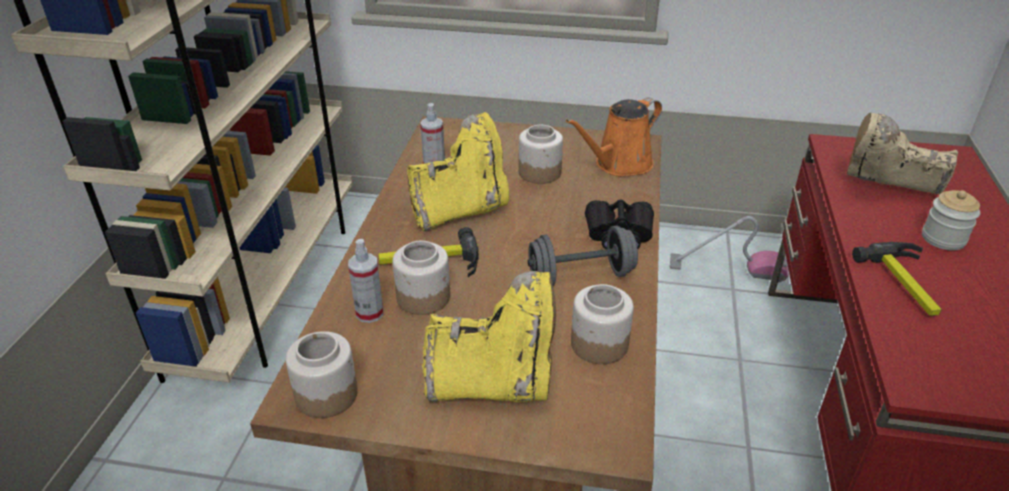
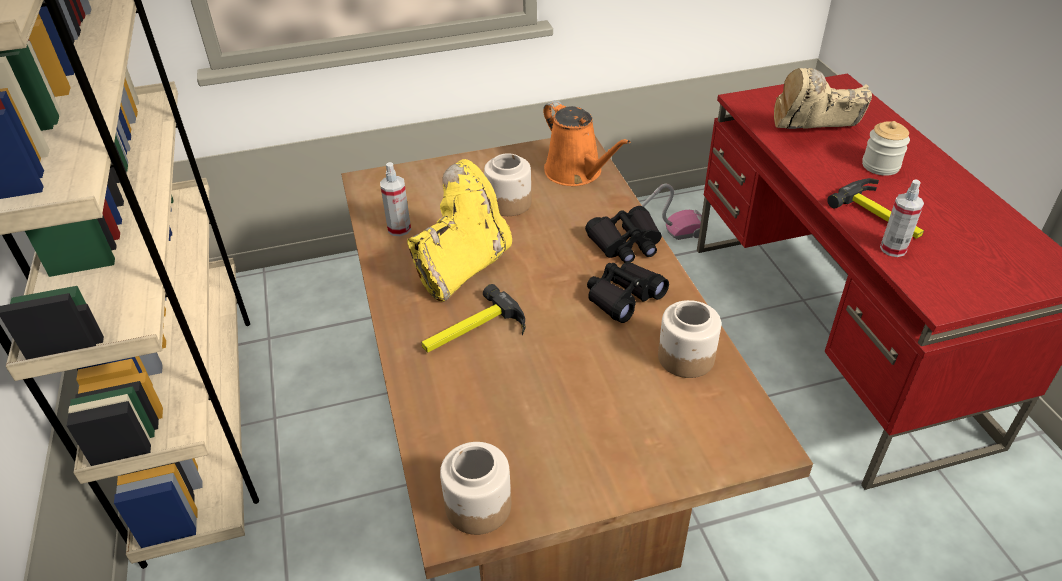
camera: 25 degrees left, 5 degrees up
spray bottle [348,239,383,323] -> spray bottle moved to [880,179,924,257]
jar [392,240,450,315] -> none
yellow boot [422,271,556,402] -> none
grey dumbbell [528,226,638,286] -> black binoculars [587,263,669,323]
orange watering can [566,98,662,176] -> orange watering can turned 60 degrees counterclockwise [543,100,630,186]

